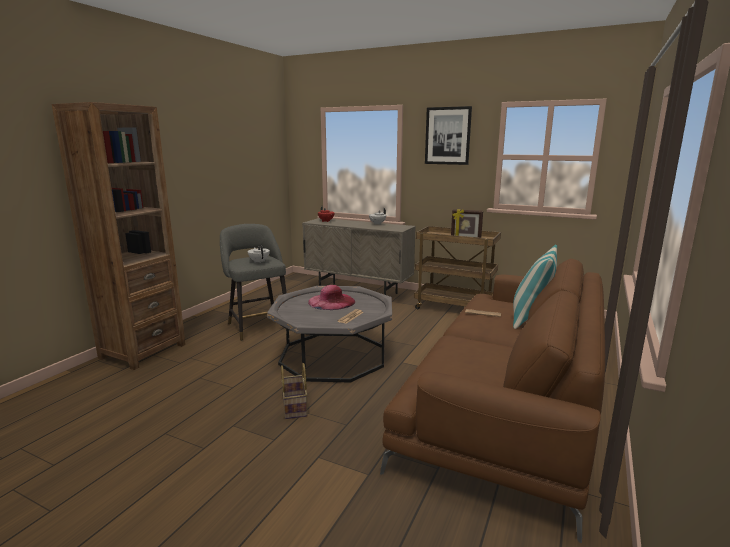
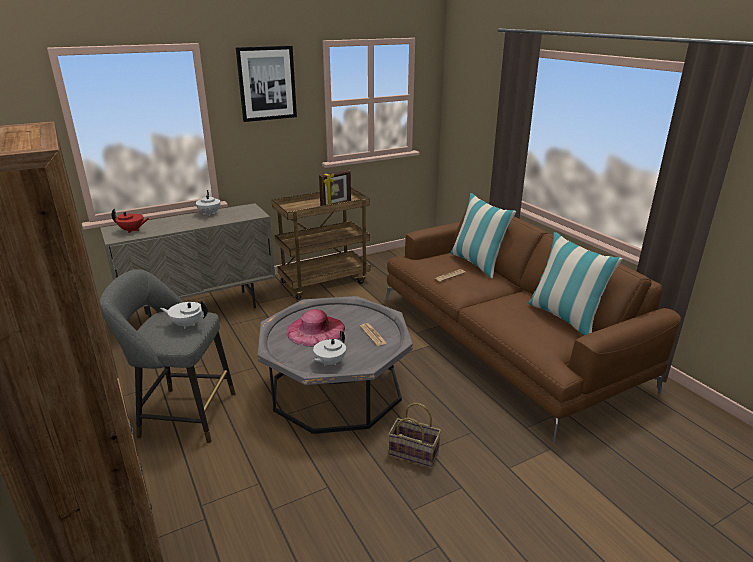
camera: 55 degrees left, 10 degrees up
none -> white teapot [312,331,346,367]
none -> pillow [528,232,623,336]

